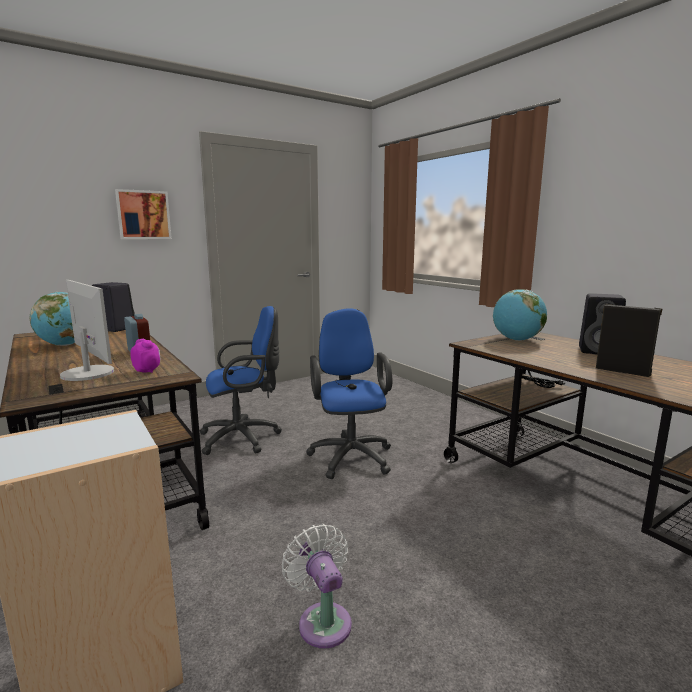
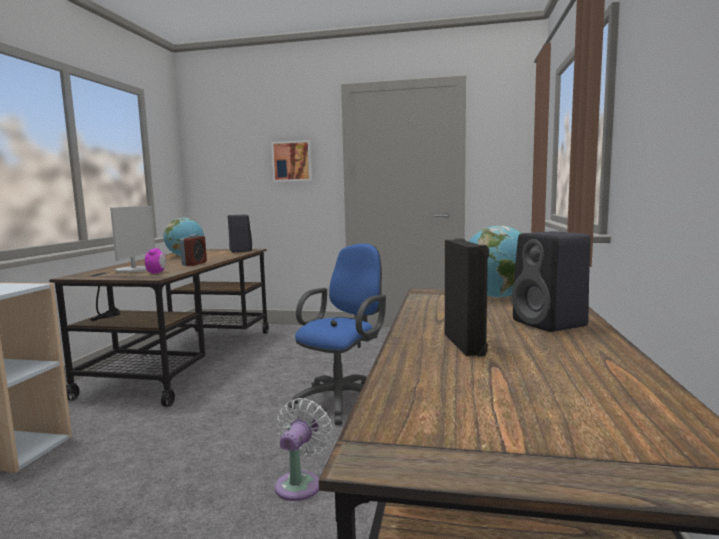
camera: 45 degrees right, 5 degrees down
blue office chair [199,306,282,455] -> none
white fan [282,524,352,648] -> white fan moved to [275,398,333,501]

